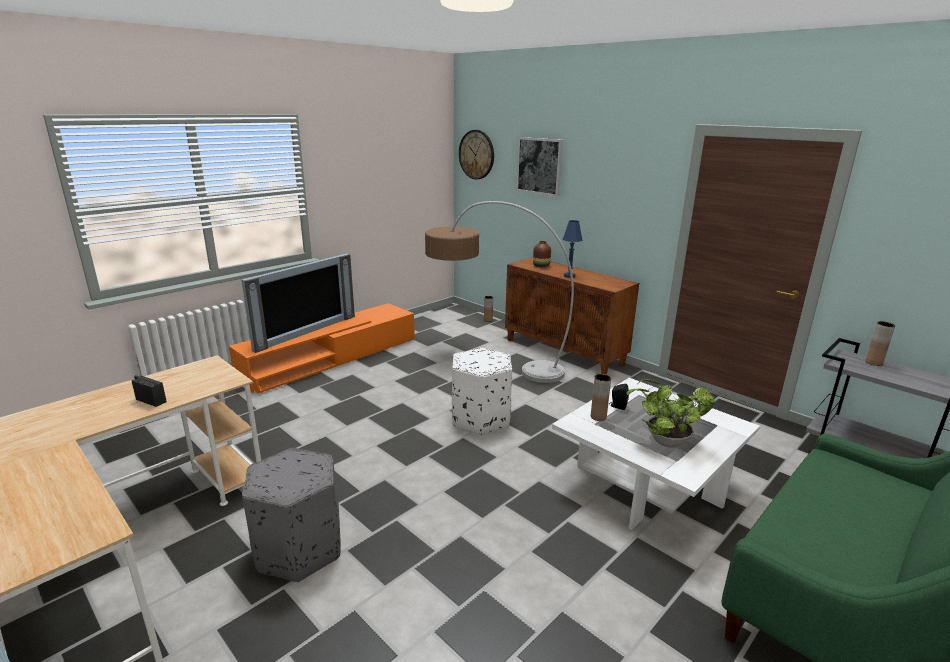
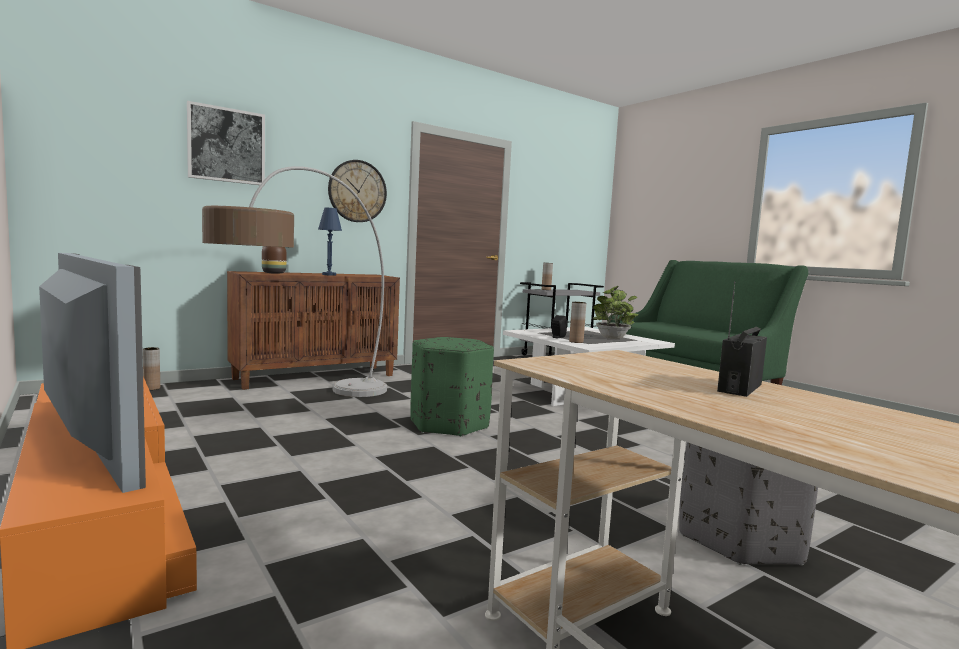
camera: 80 degrees left, 15 degrees down
white ottoman [452,348,512,435] -> green ottoman [410,337,494,437]
wall clock [459,130,494,179] -> wall clock moved to [328,160,387,222]

